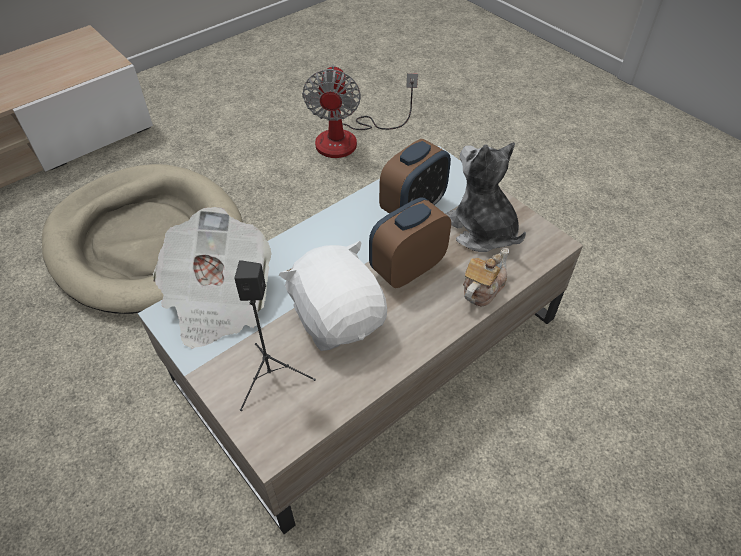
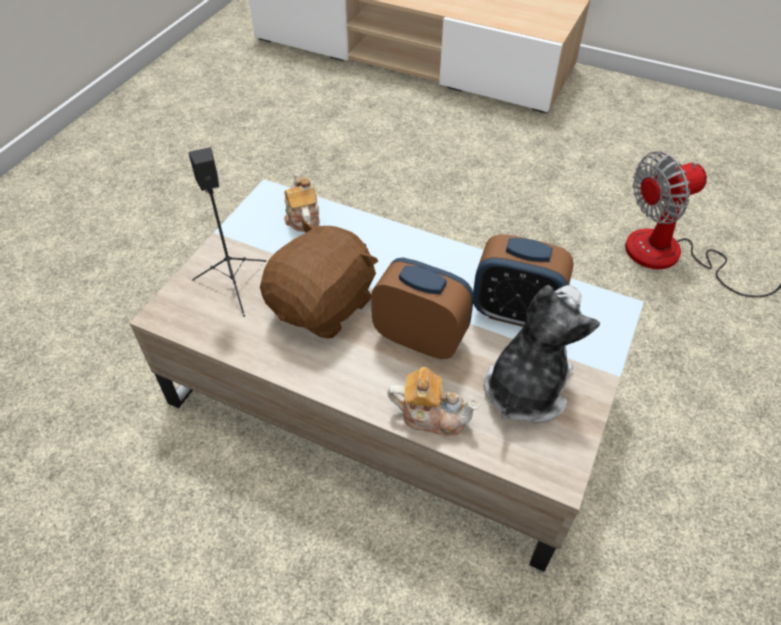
camera: 65 degrees right, 0 degrees up
beige dog bed [42,164,243,314] -> none
newspaper [153,207,272,348] -> teapot [284,170,320,232]
white plush toy [279,241,387,351] -> brown plush toy [260,219,378,339]

